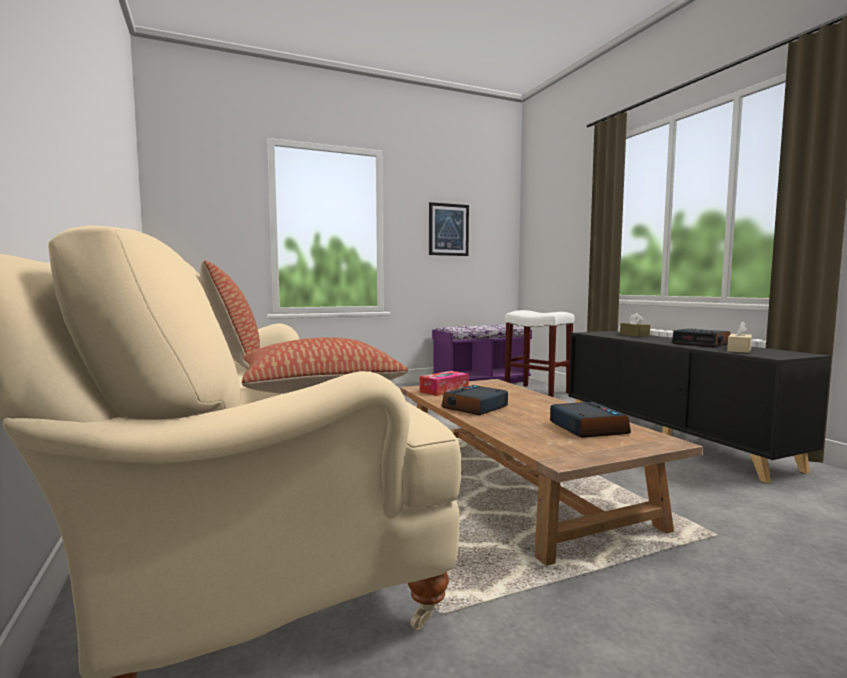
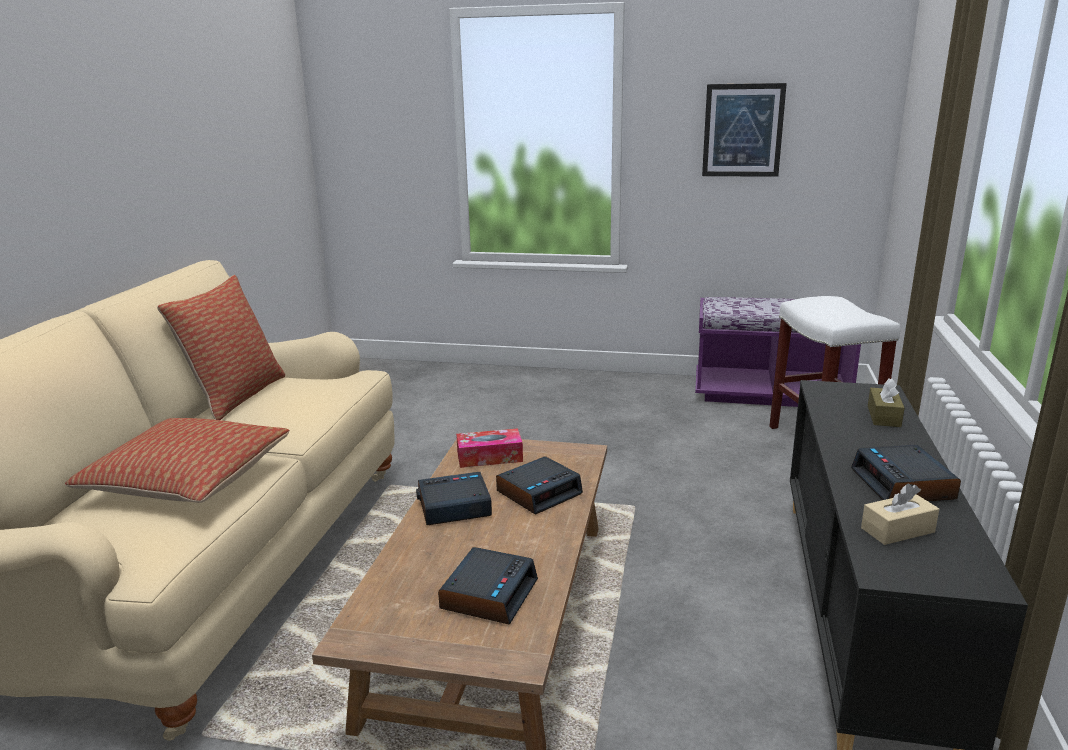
camera: 35 degrees right, 15 degrees up
none -> alarm clock [496,456,583,515]

